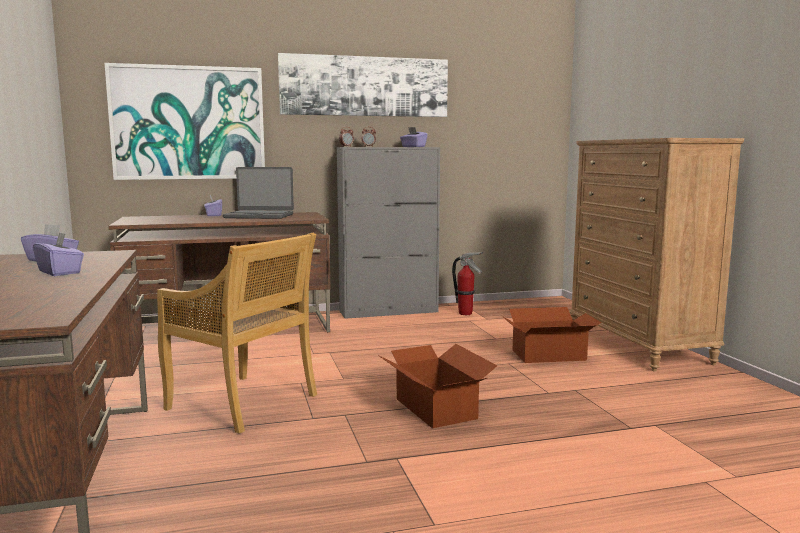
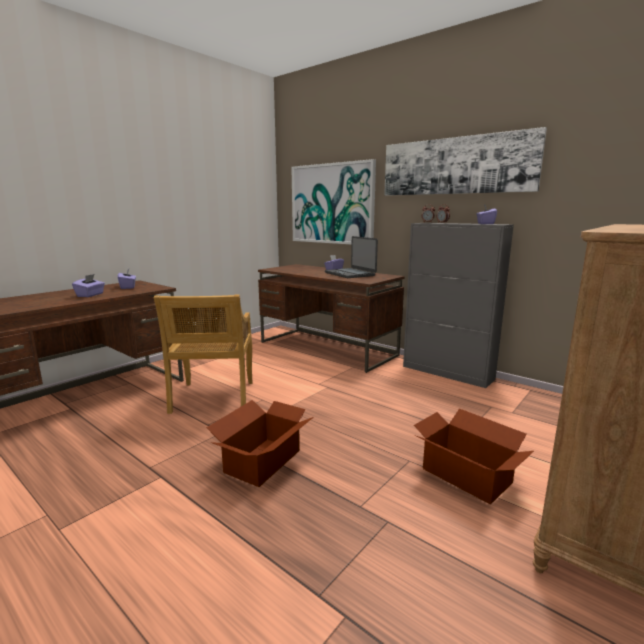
camera: 55 degrees right, 5 degrees up
fire extinguisher [452,252,483,315] -> none

